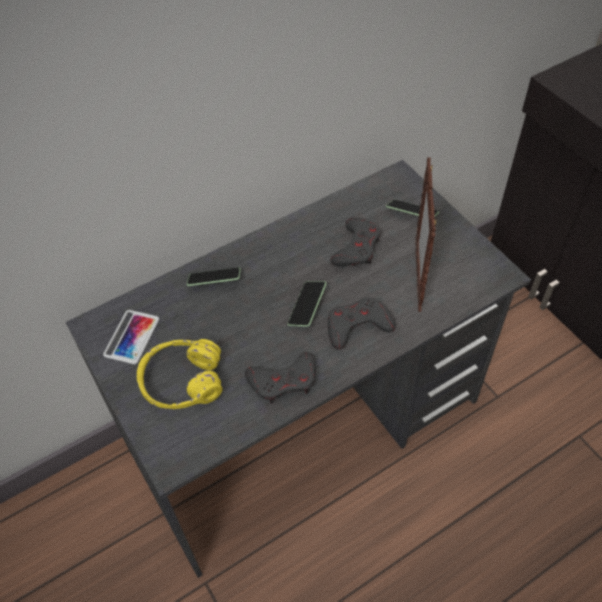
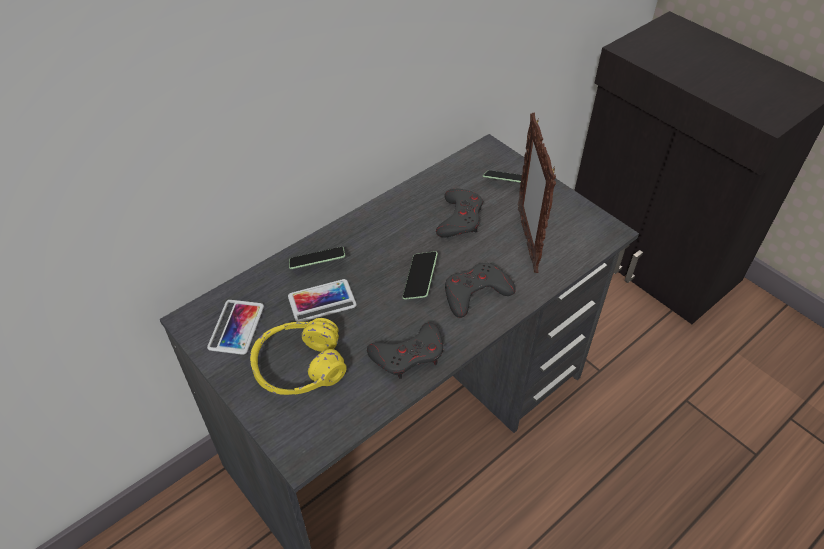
camera: 10 degrees left, 5 degrees down
none -> phone [288,279,357,322]

